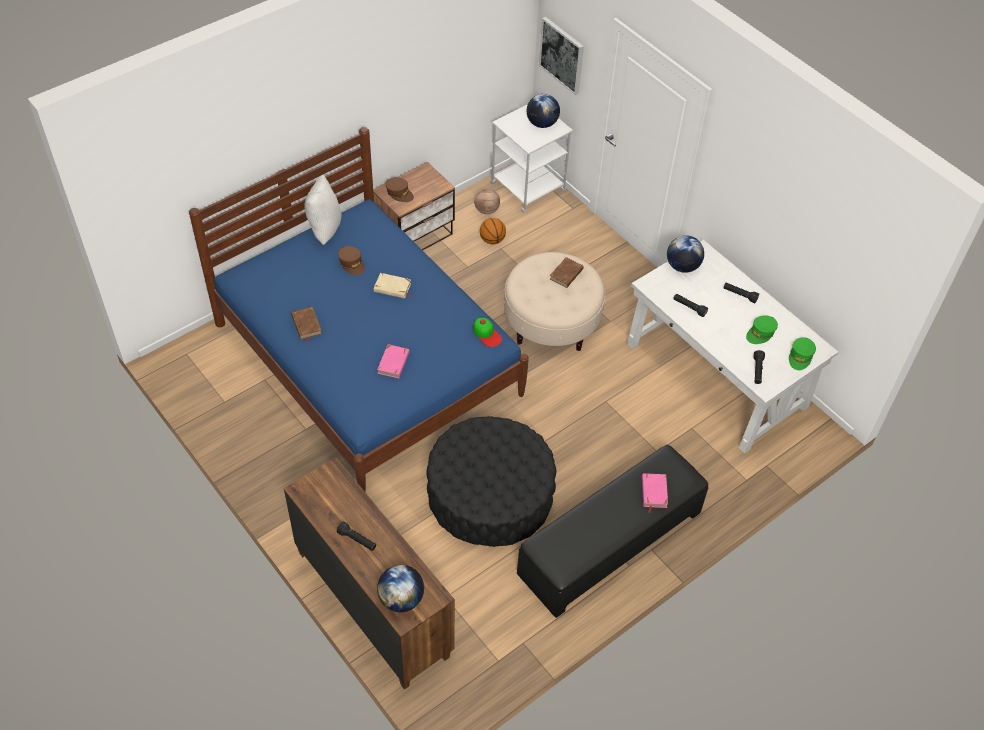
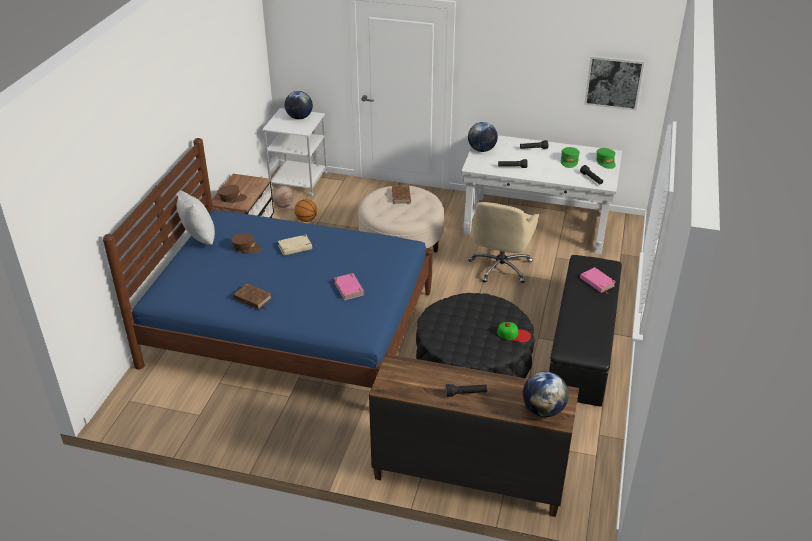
camera: 35 degrees left, 15 degrees down
cap [473,318,502,347] -> cap moved to [497,322,531,342]
picture [539,17,584,95] -> picture moved to [584,55,645,111]
none -> beige office chair [468,202,539,283]

